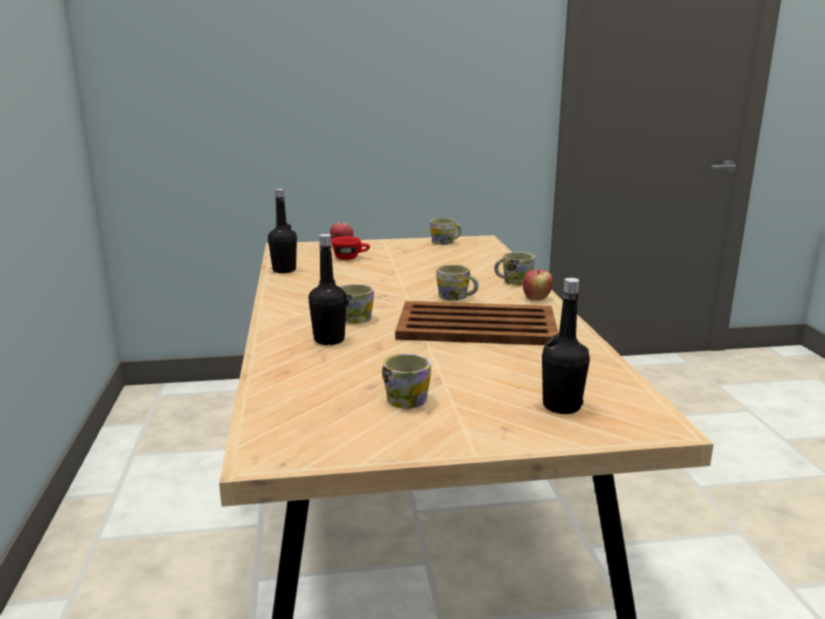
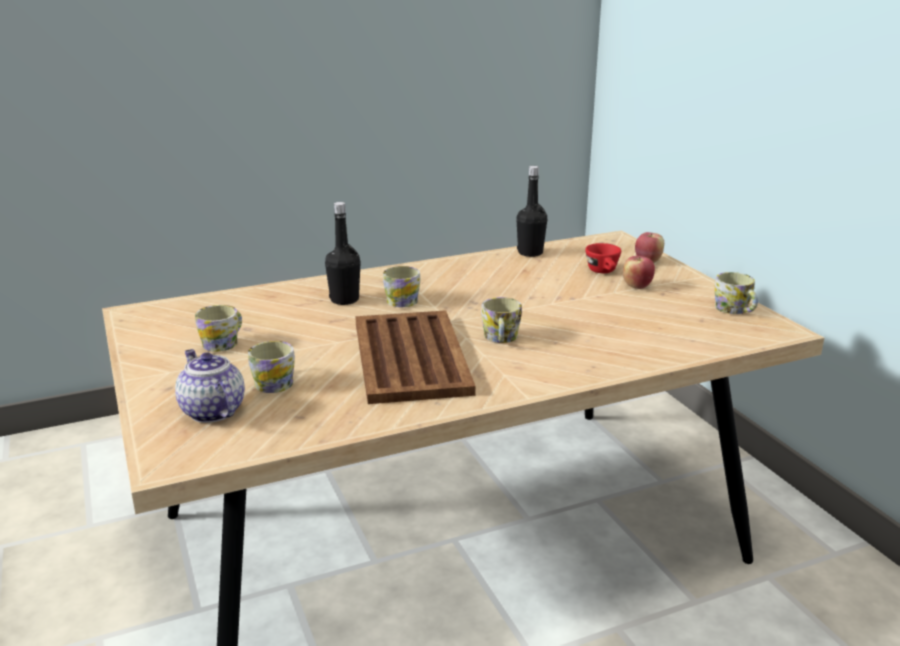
camera: 75 degrees right, 5 degrees up
mug [494,252,535,285] -> mug moved to [248,341,295,393]
apple [523,269,553,300] -> apple moved to [623,256,655,289]
black bottle [542,278,590,414] -> teapot [175,349,245,423]

